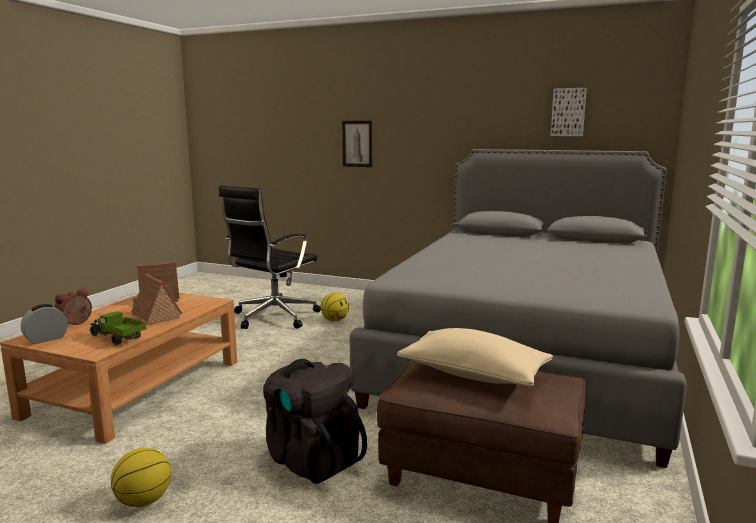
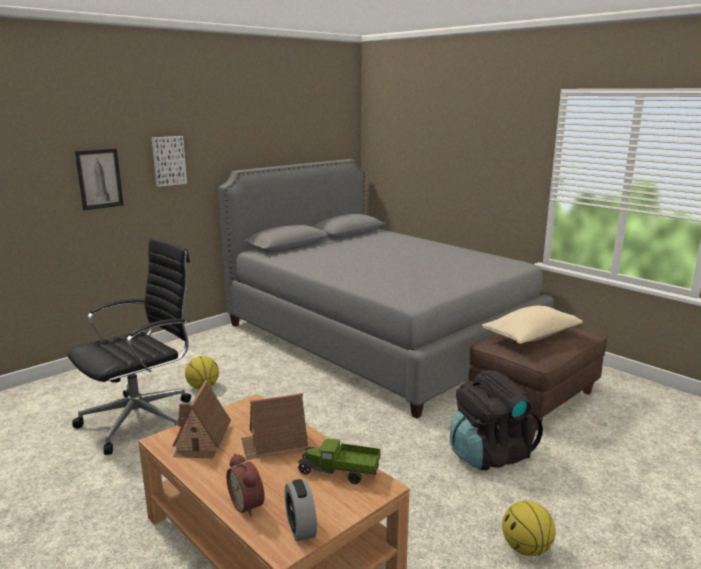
camera: 65 degrees left, 5 degrees up
toy truck [90,312,146,345] -> toy truck turned 45 degrees clockwise [297,439,381,484]
black office chair [219,185,321,329] -> black office chair turned 105 degrees counterclockwise [67,238,191,455]
picture [551,88,587,136] -> picture moved to [152,136,187,187]

